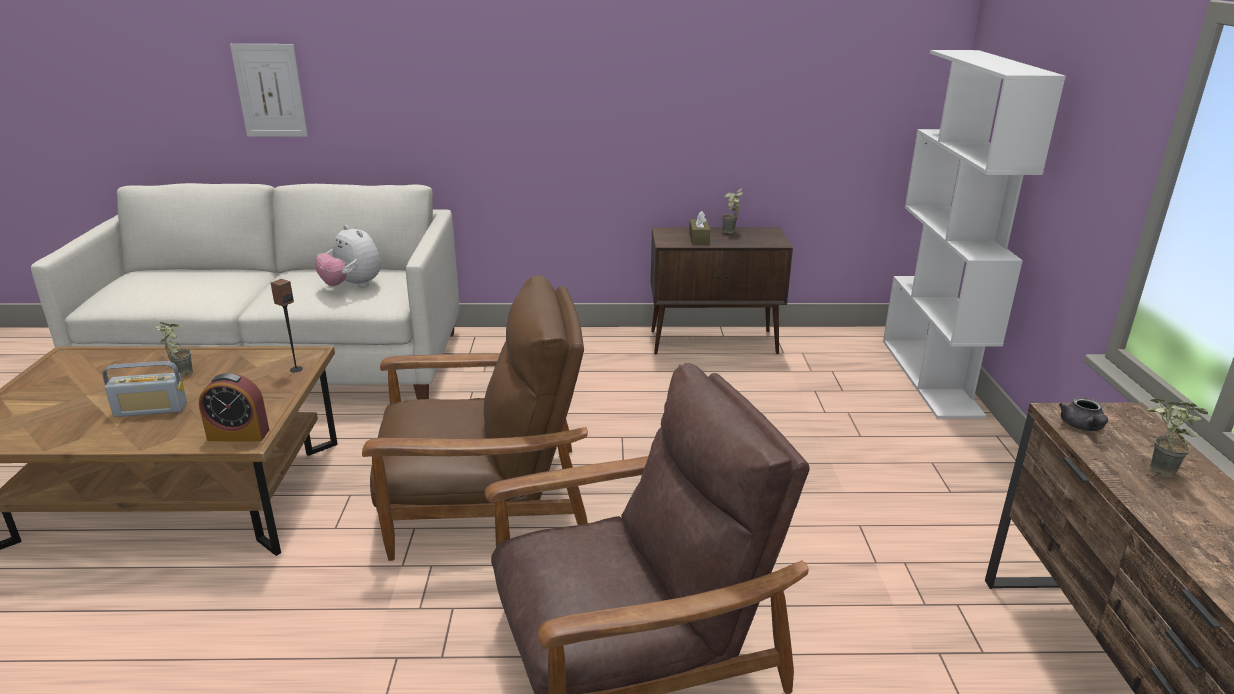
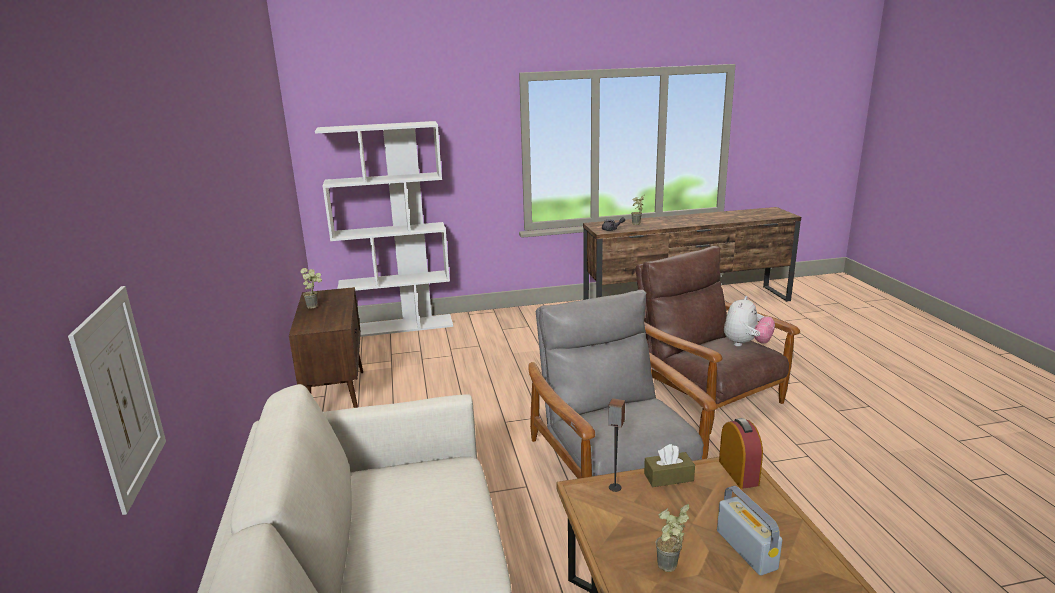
camera: 100 degrees left, 5 degrees down
plush toy [315,225,381,288] -> plush toy moved to [724,296,775,346]
brown armchair [362,275,588,561] -> grey armchair [528,290,717,479]
brown tissue box [689,211,710,244] -> brown tissue box moved to [644,444,695,487]

